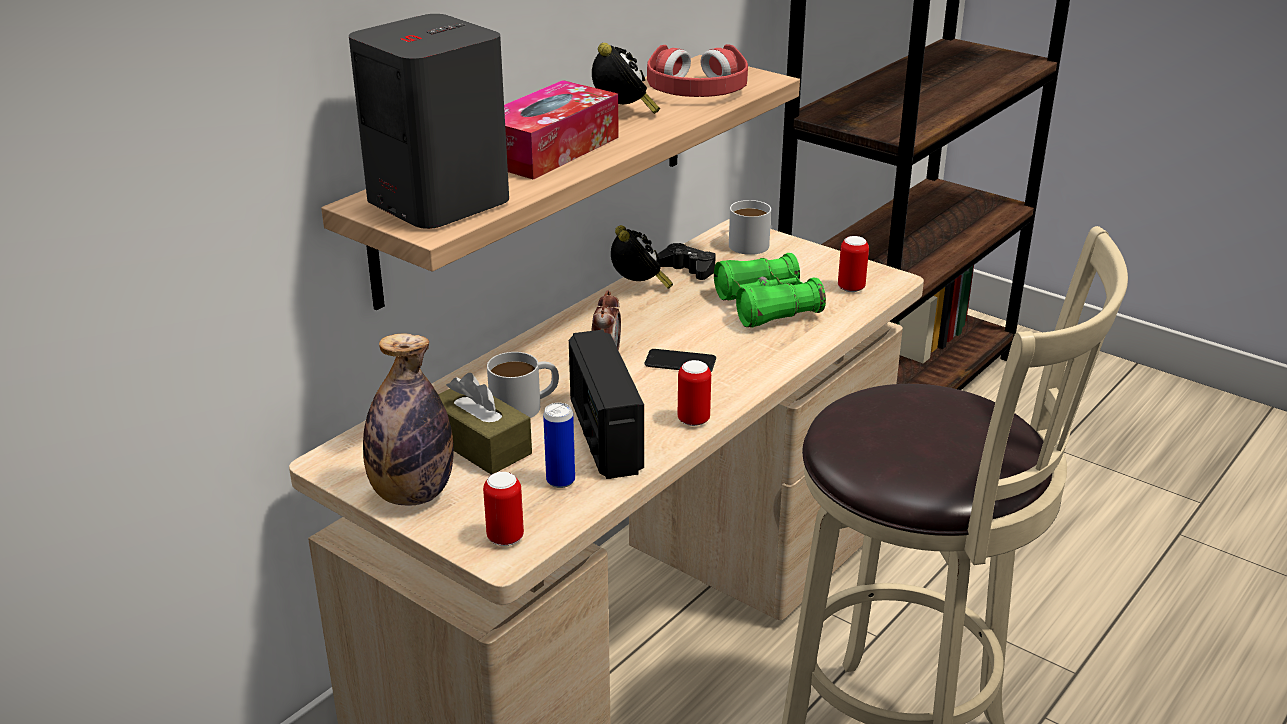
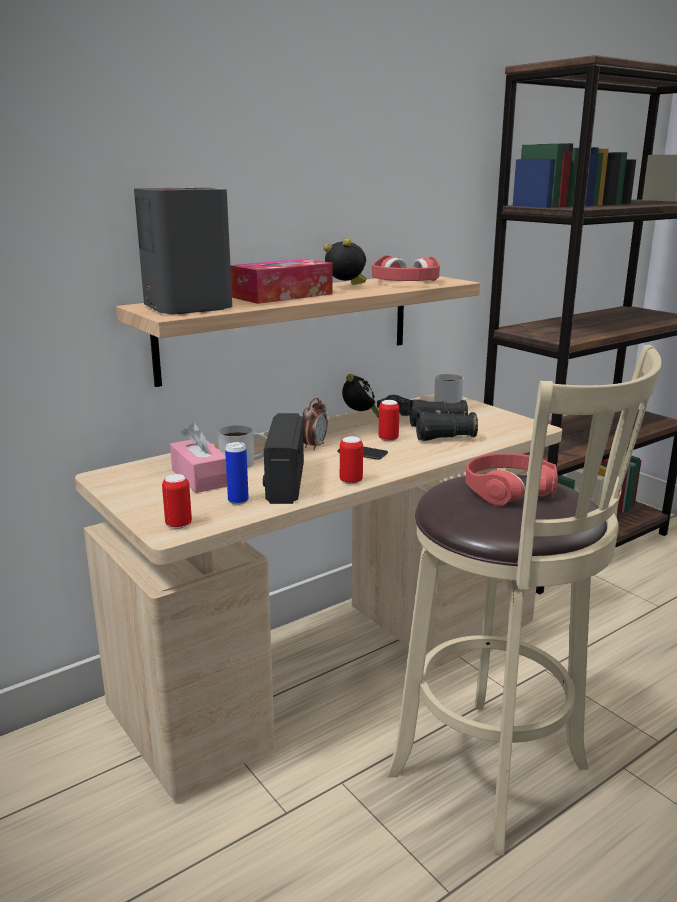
camera: 15 degrees right, 10 degrees down
bottle [363,334,454,506] -> none
brown tissue box [438,373,532,475] -> pink tissue box [170,423,227,493]
alarm clock [592,43,660,114] -> alarm clock turned 75 degrees counterclockwise [323,238,366,285]
green binoculars [714,253,826,328] -> black binoculars [409,399,478,441]
can [838,236,869,292] -> can moved to [379,400,400,441]
none -> red headphones [465,453,558,506]

